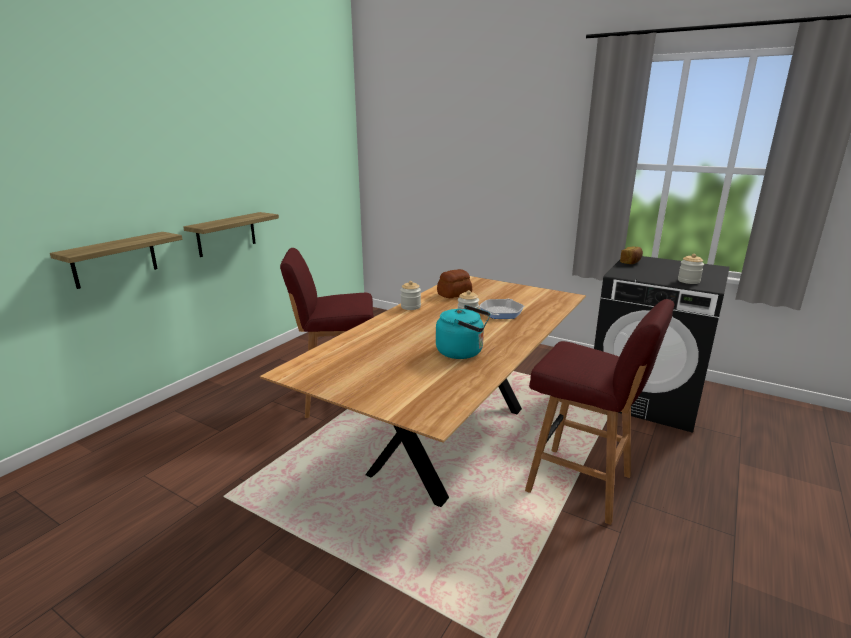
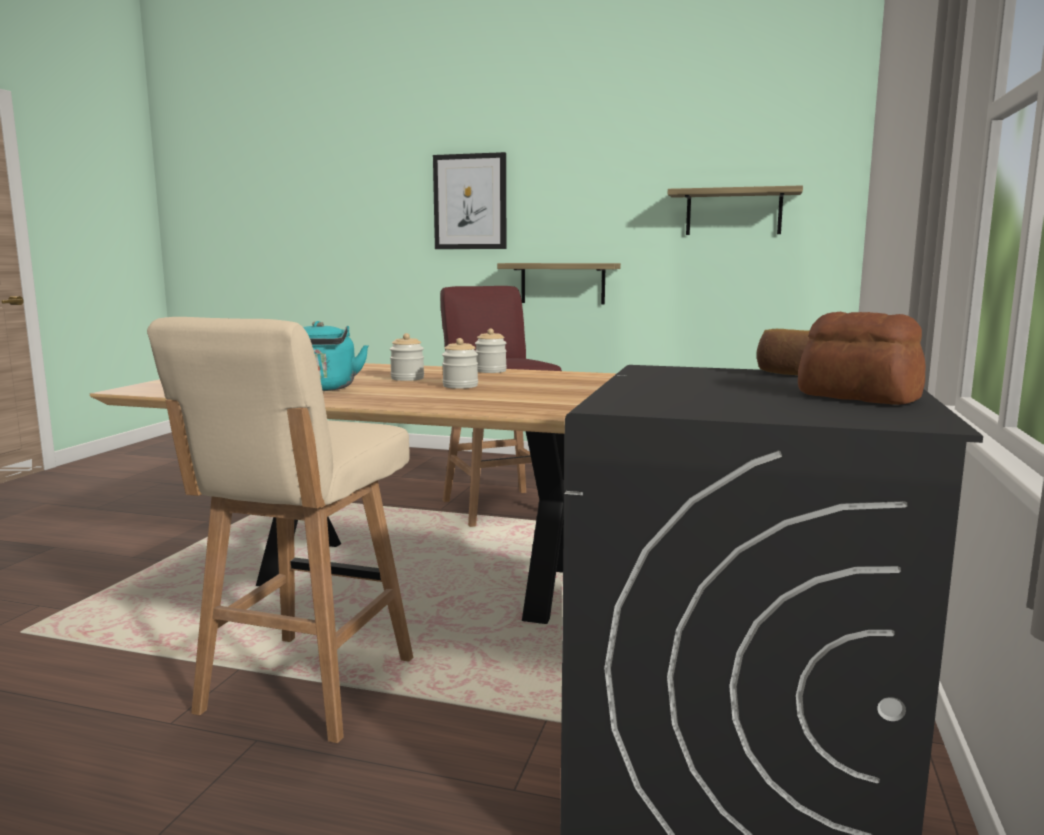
camera: 75 degrees right, 10 degrees down
shelf [50,232,183,289] -> shelf moved to [668,185,803,235]
bread [437,269,472,298] -> bread moved to [798,311,926,405]
frying pan [479,299,524,319] -> none
red stool [525,299,674,525] -> beige stool [147,317,413,743]
jar [678,254,704,284] -> jar moved to [390,333,424,381]
none -> picture [433,152,506,249]

